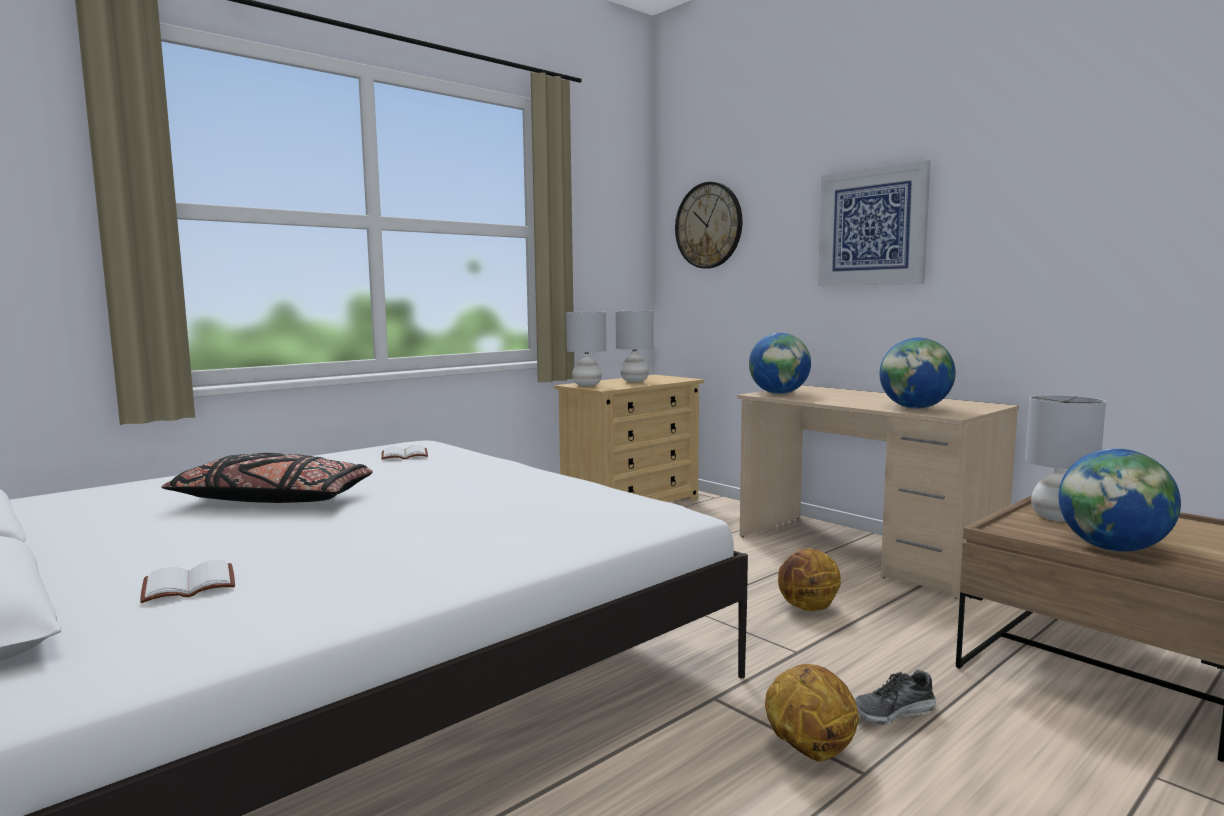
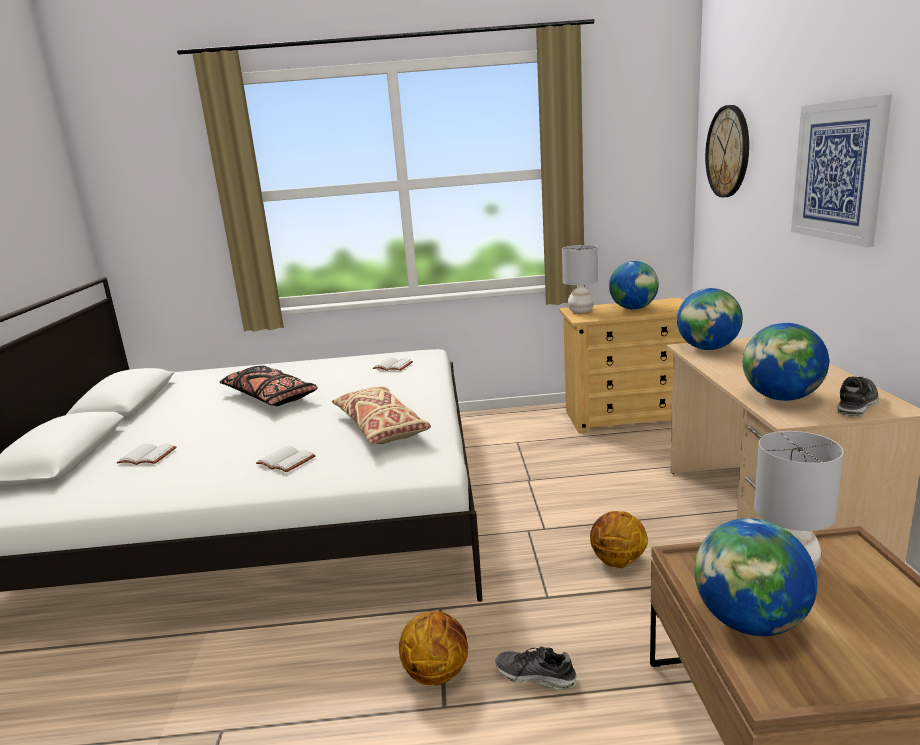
camera: 40 degrees right, 10 degrees up
grey table lamp [616,311,654,382] -> globe [609,261,659,310]
none -> white book [256,446,316,473]
none -> beige pillow [332,387,431,444]
none -> shoe [837,377,879,417]

